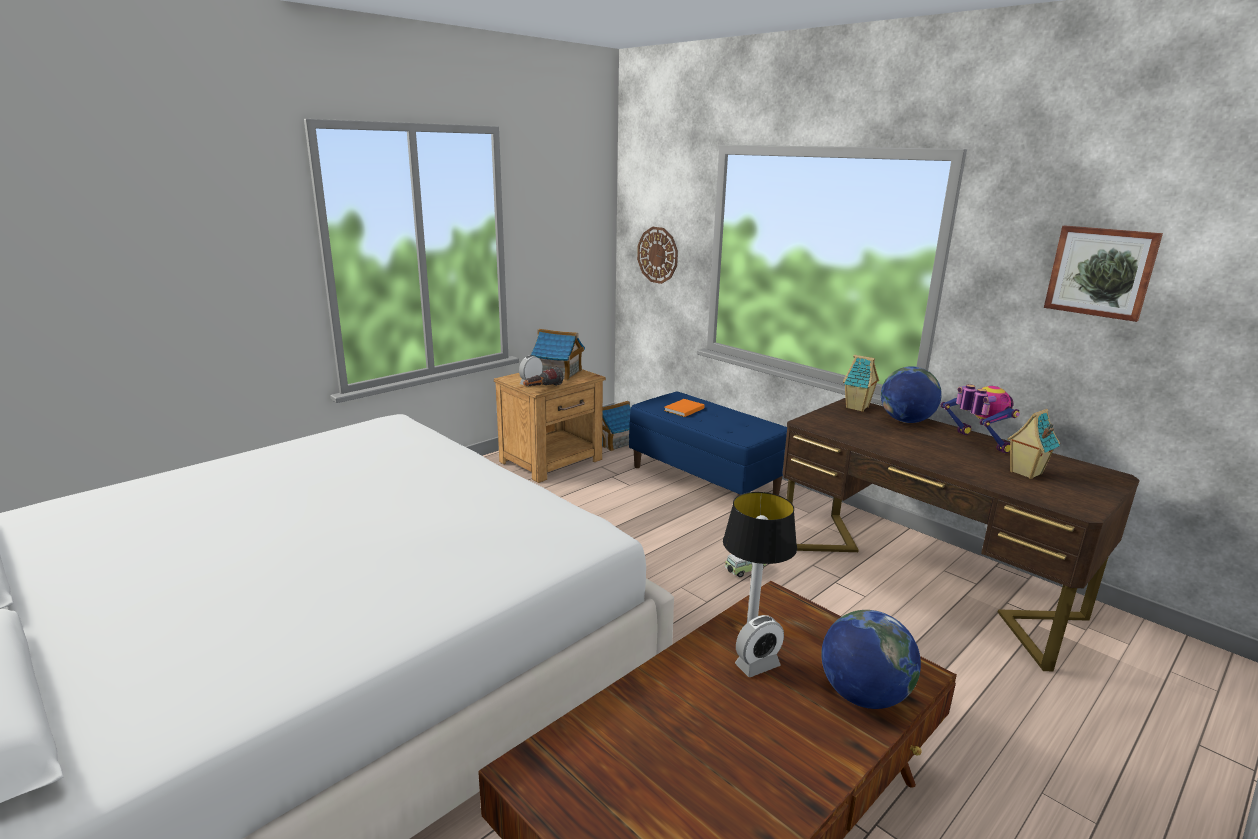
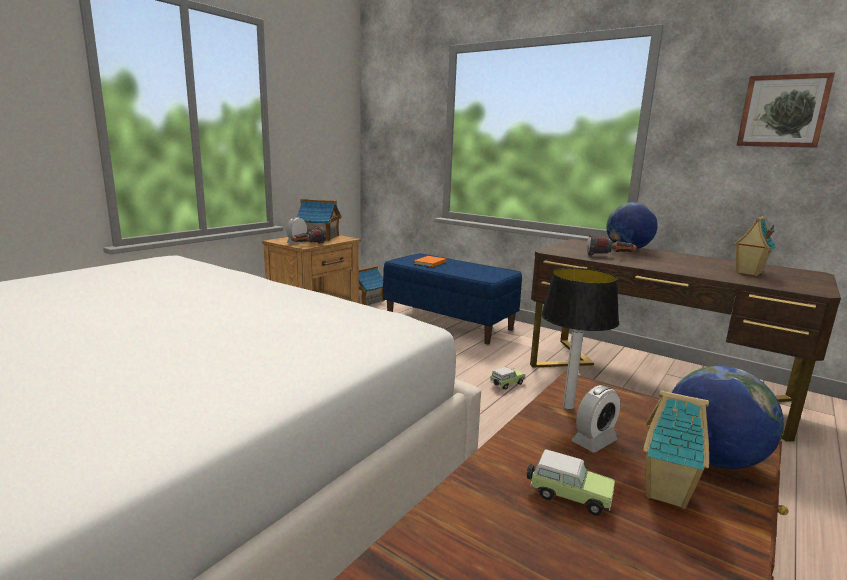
camera: 10 degrees left, 5 degrees down
wall clock [637,227,678,284] -> none
toy house [843,355,879,412] -> toy house moved to [643,390,709,509]
toy robot [940,384,1020,454] -> none
none -> toy car [527,450,615,516]
none -> flashlight [587,234,637,256]

